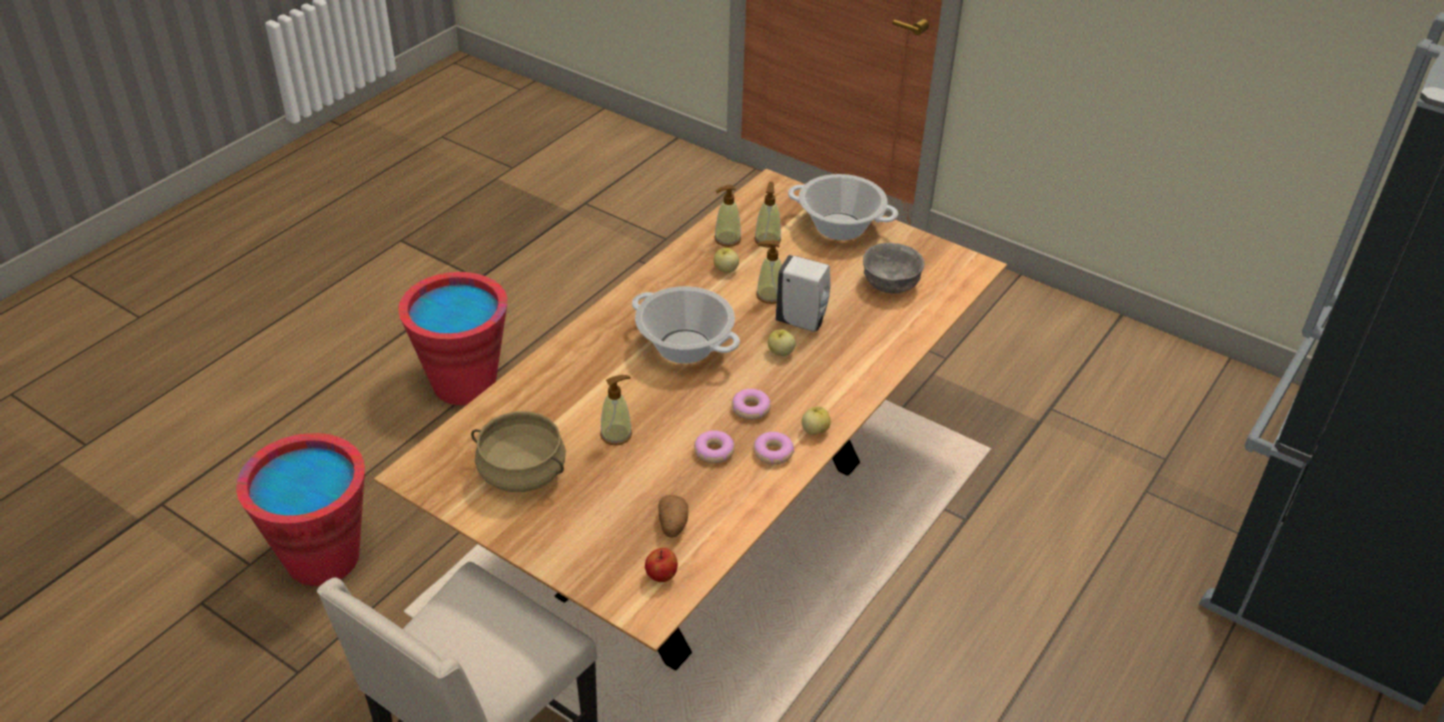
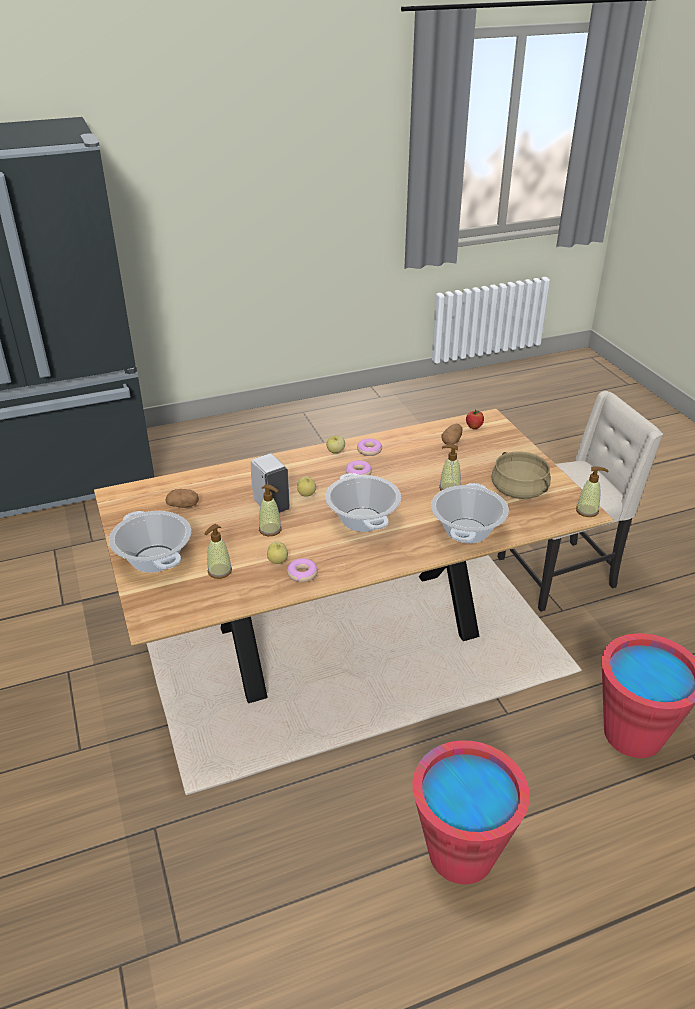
camera: 145 degrees left, 5 degrees down
donut [694,430,735,463] -> donut moved to [287,558,318,582]
soap dispenser [714,185,741,247] -> soap dispenser moved to [576,466,608,517]
grey bowl [863,243,925,294] -> potato [165,489,199,508]
none -> cooking pot [431,483,509,543]

